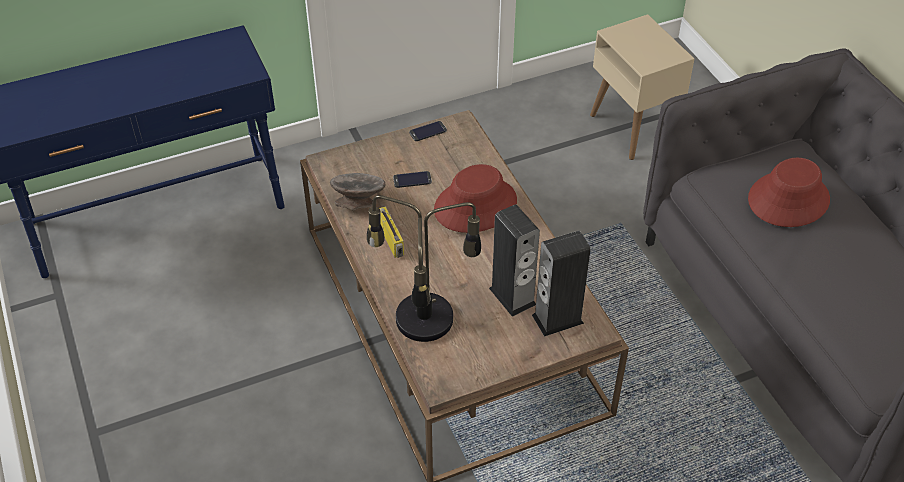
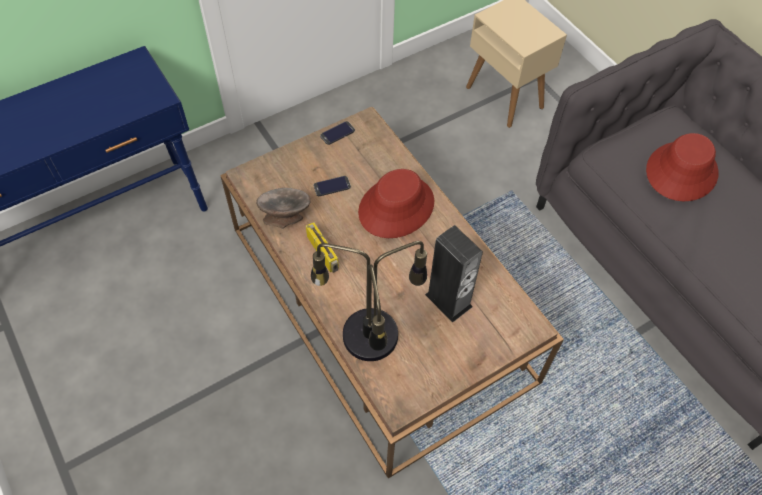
camera: 10 degrees left, 10 degrees up
speaker [532,231,590,337] -> none

